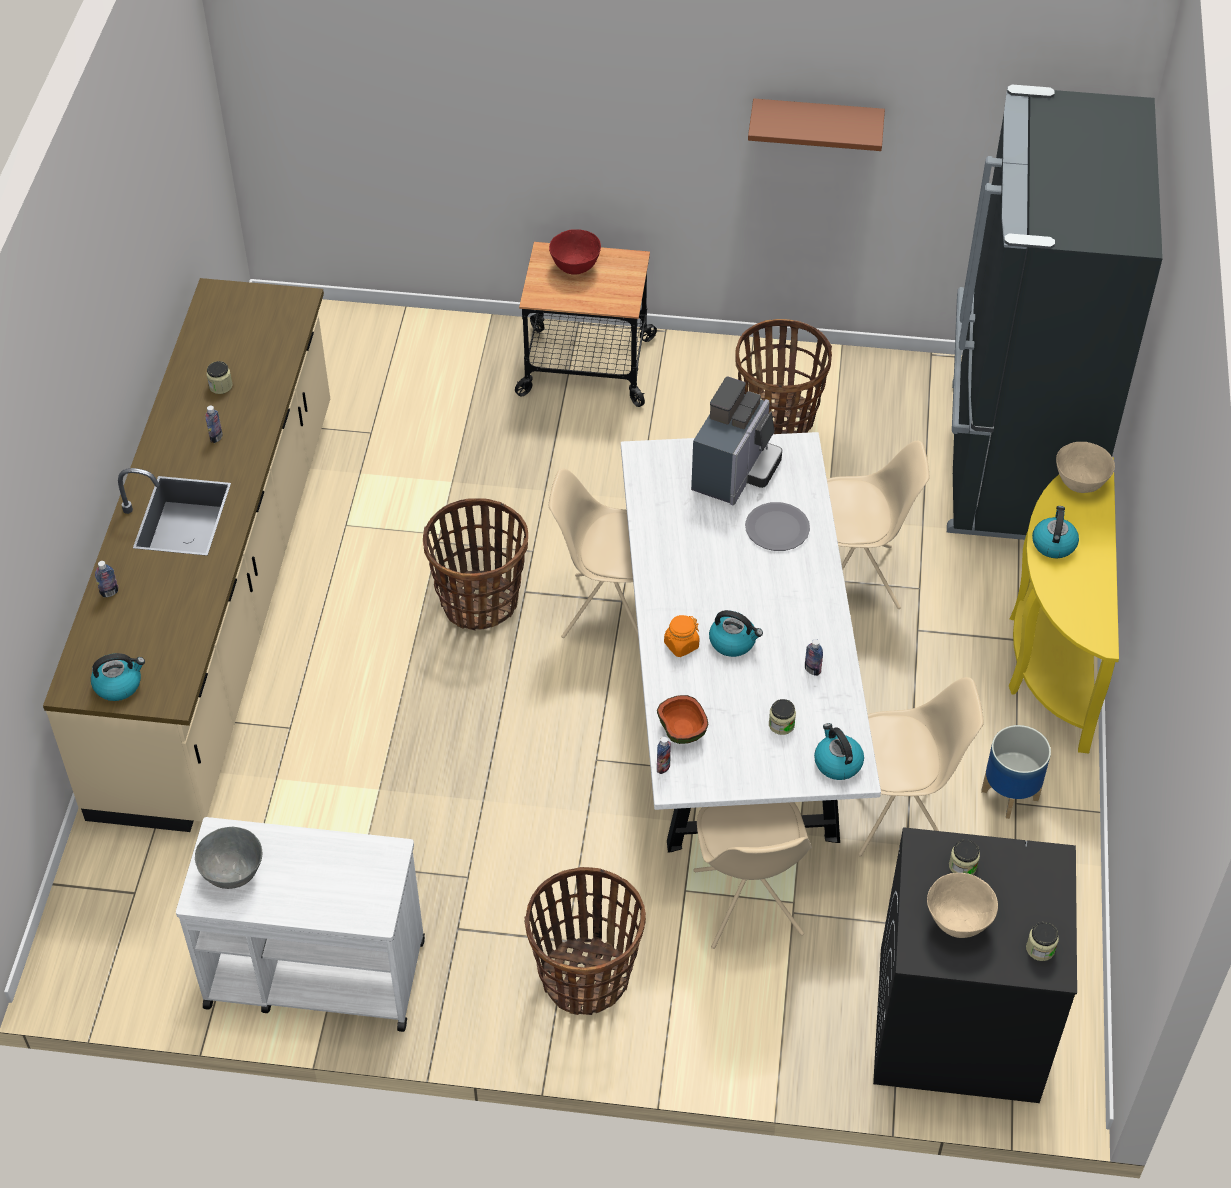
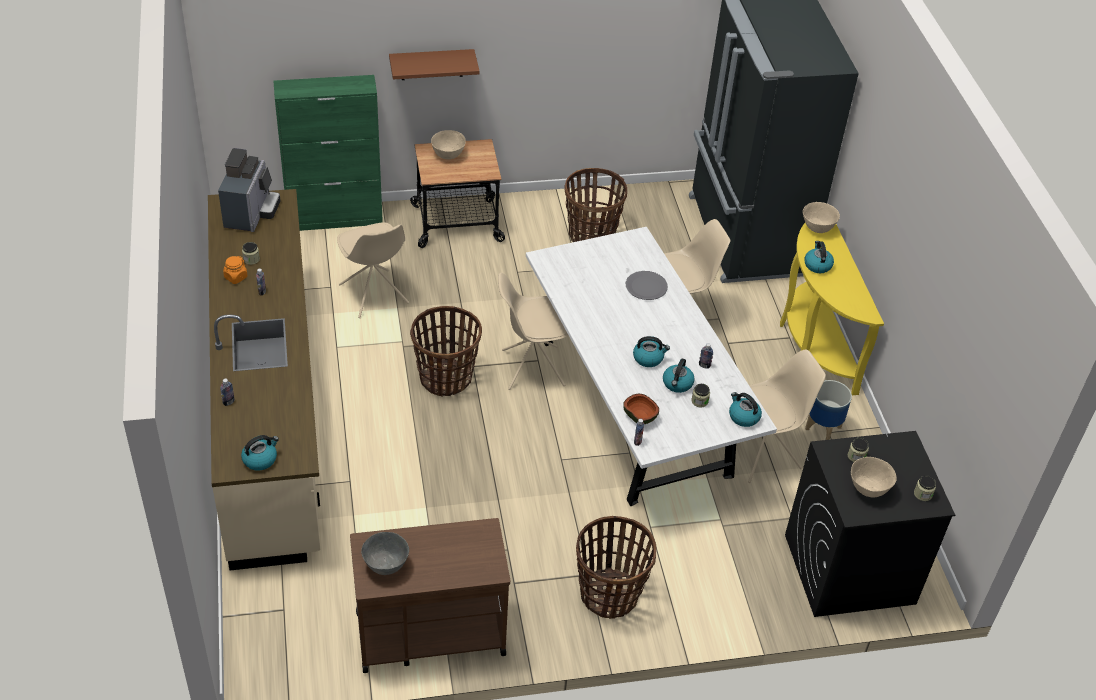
camera: 20 degrees left, 5 degrees down
white cart [176,817,425,1032] -> brown cart [350,518,510,673]
red bowl [549,229,601,275] -> beige bowl [431,130,466,160]
orange jar [664,615,700,657] -> orange jar moved to [223,256,247,284]
coffee machine [691,377,782,505] -> coffee machine moved to [218,148,280,232]
beige chair [693,802,812,949] -> beige chair moved to [337,222,409,318]
brown shelf [748,99,885,151] -> brown shelf moved to [389,49,480,80]
none -> green cabinet [274,75,383,231]
none -> kettle [663,358,695,393]

